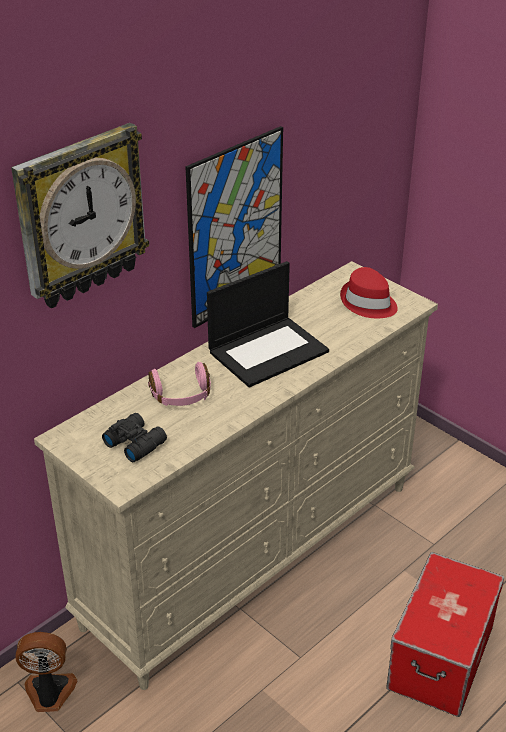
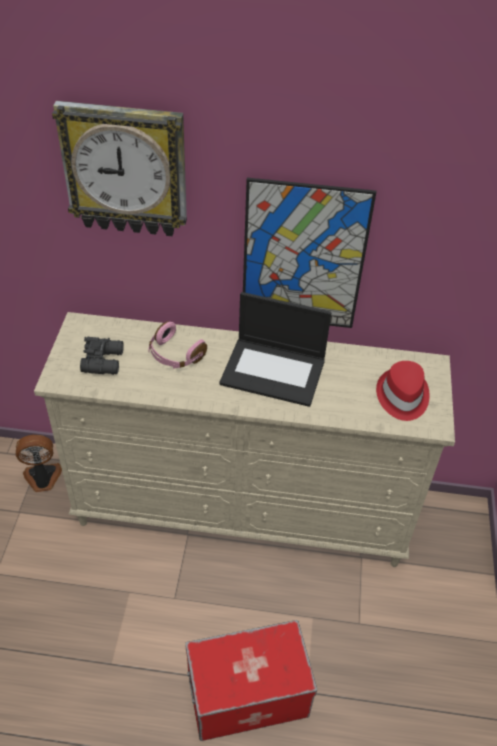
camera: 50 degrees right, 10 degrees up
fan [16,632,77,712] -> fan turned 60 degrees counterclockwise [16,435,62,492]

